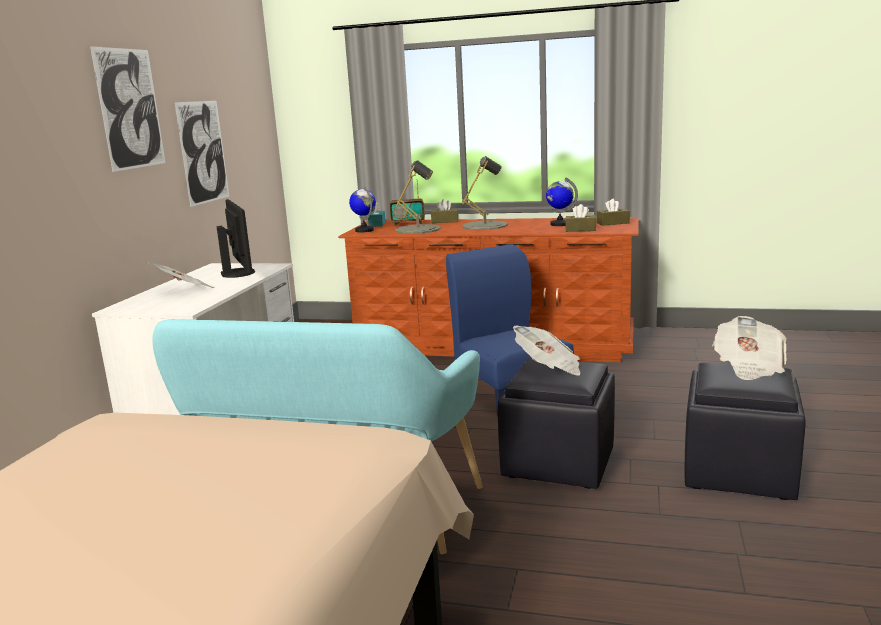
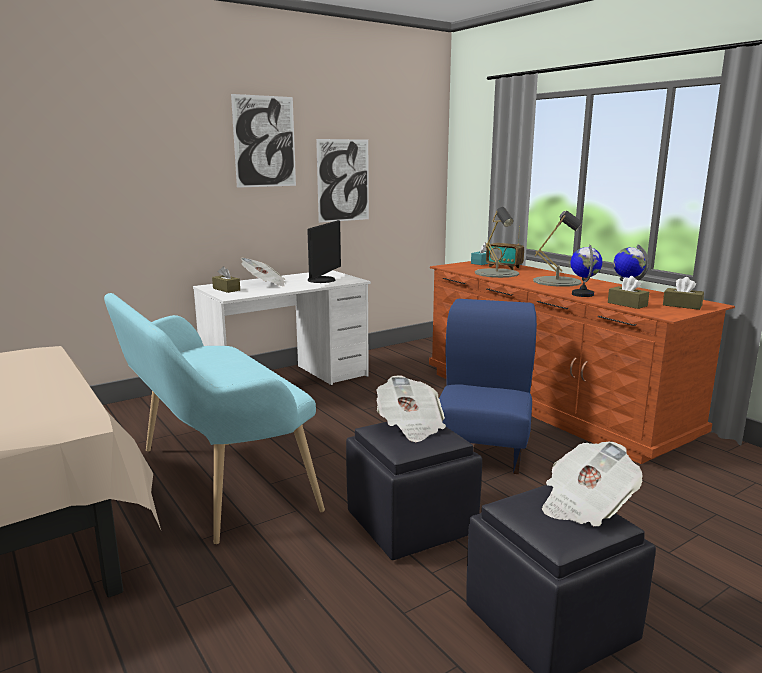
camera: 40 degrees right, 0 degrees up
globe [349,186,376,232] -> globe moved to [570,244,603,297]
brown tissue box [431,199,459,223] -> brown tissue box moved to [212,266,240,293]

